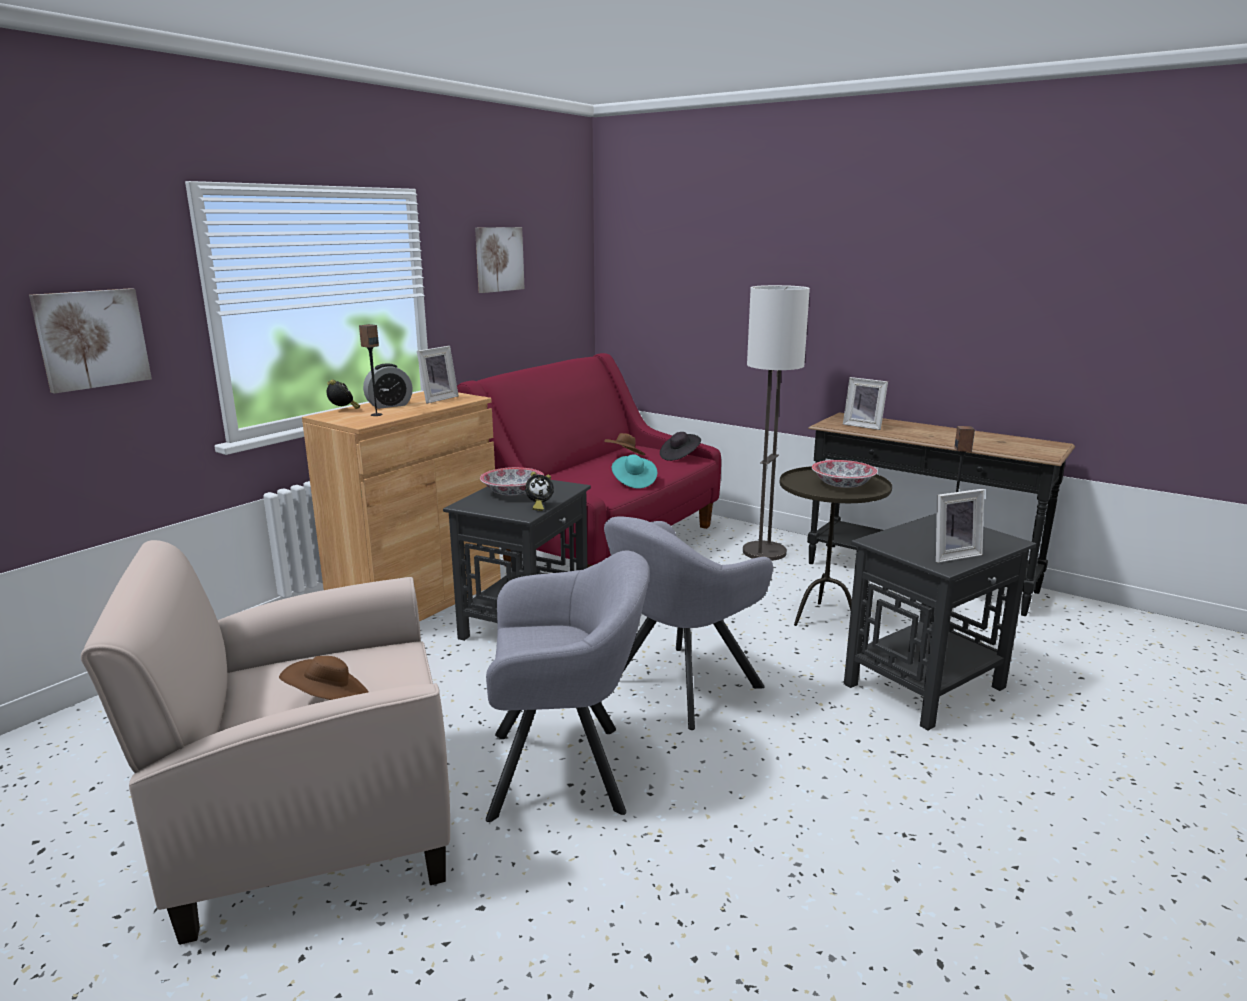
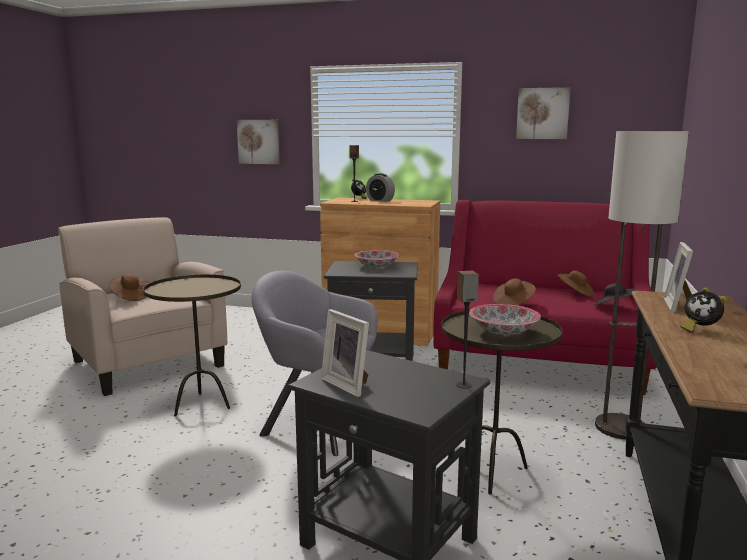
camera: 70 degrees right, 5 degrees down
picture frame [417,346,459,403] -> none
grey armchair [486,550,650,822] -> brown side table [143,274,241,416]
alarm clock [525,472,554,511] -> alarm clock moved to [680,287,727,333]
turquoise hat [612,454,657,489] -> brown hat [493,279,536,306]

